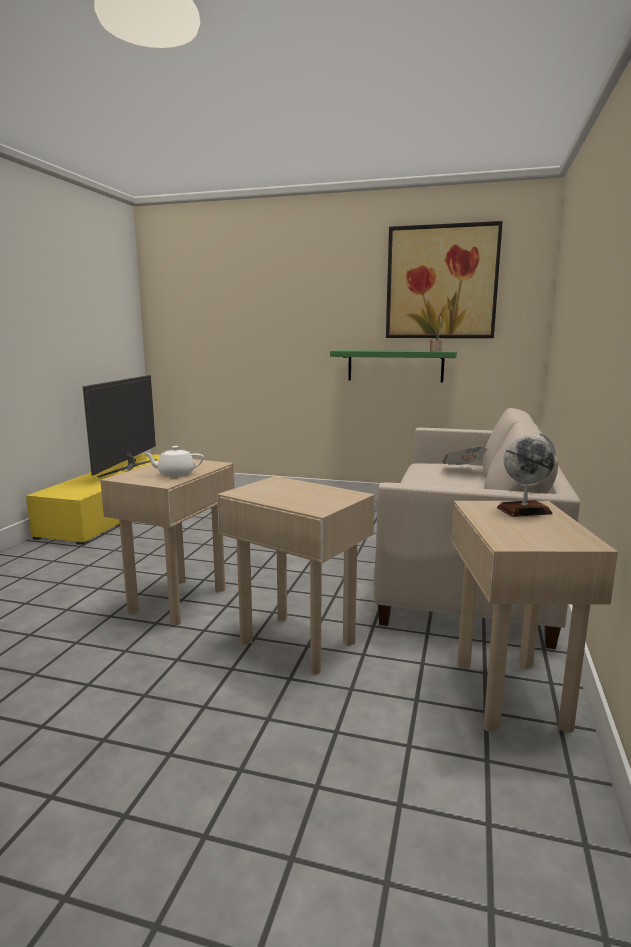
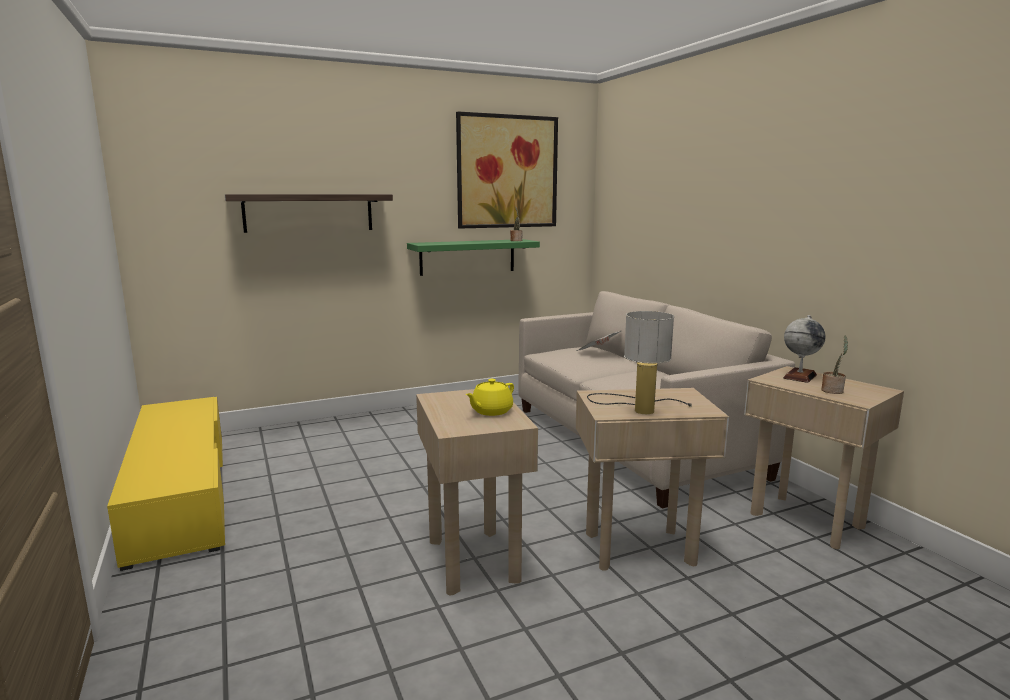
camera: 40 degrees left, 0 degrees up
television [83,375,157,477] -> none
white teapot [144,446,204,477] -> yellow teapot [465,379,514,416]
none -> shelf [225,194,393,233]
none -> table lamp [587,311,692,414]
none -> potted plant [821,336,848,394]

